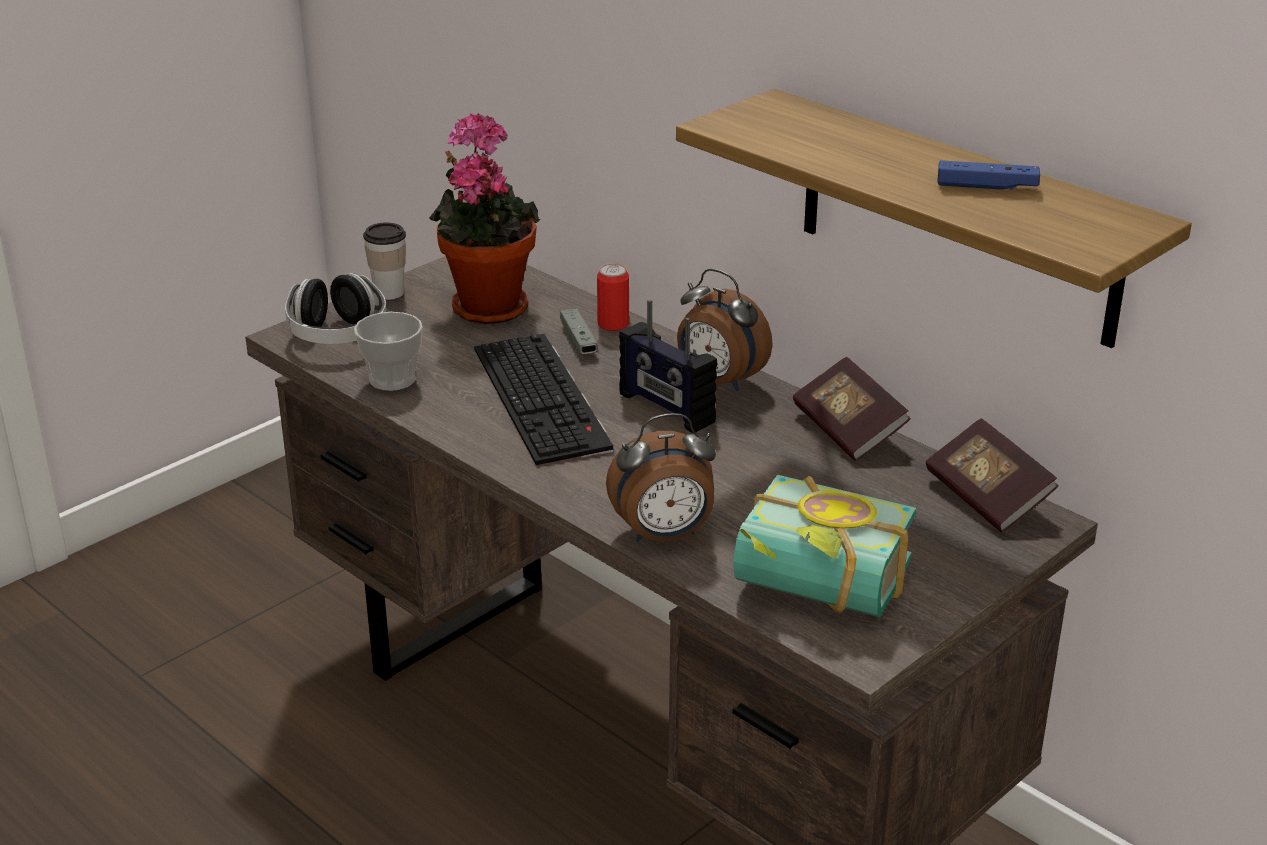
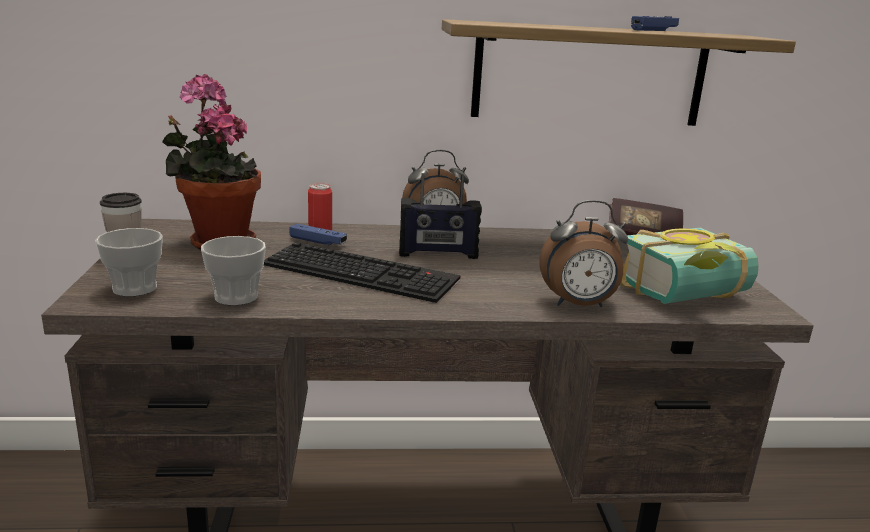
camera: 50 degrees left, 10 degrees down
headphones [285,273,387,344] -> cup [95,228,163,297]
grey game controller [560,309,598,354] -> blue game controller [289,224,347,245]
alarm clock [606,414,716,542] -> alarm clock turned 60 degrees clockwise [539,200,628,307]
book [793,356,911,461] -> none

